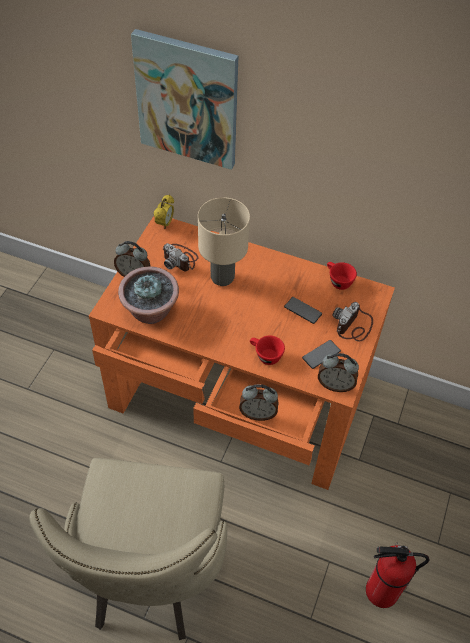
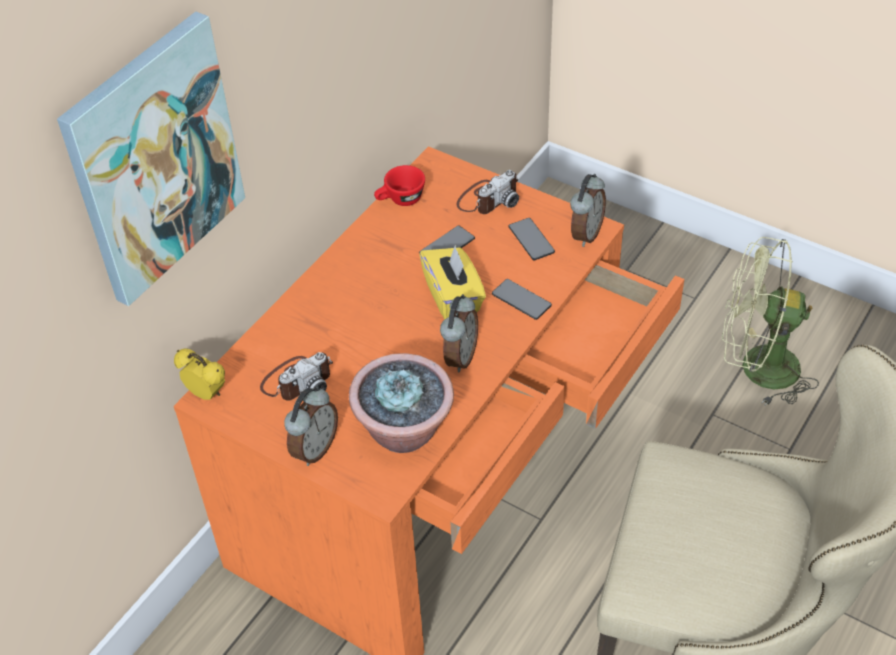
camera: 75 degrees left, 5 degrees down
beige table lamp [198,197,250,286] -> none
alarm clock [239,384,279,421] -> alarm clock moved to [440,294,478,372]
red cup [250,335,285,365] -> phone [492,279,552,320]
camera [332,302,373,342] -> camera turned 90 degrees counterclockwise [456,170,519,214]
fire extinguisher [366,542,429,608] -> green fan [722,237,819,406]
none -> yellow tissue box [419,245,486,320]

